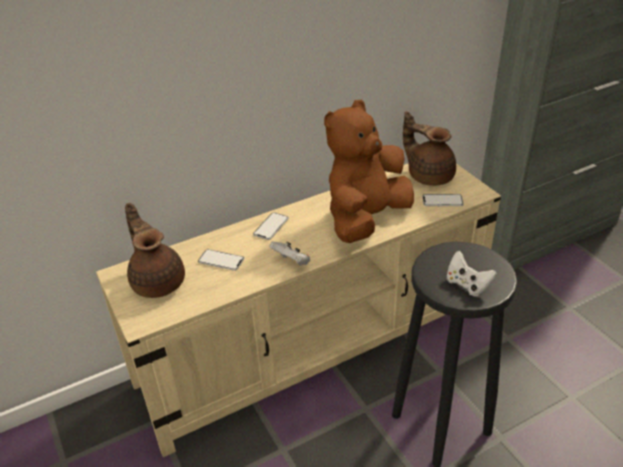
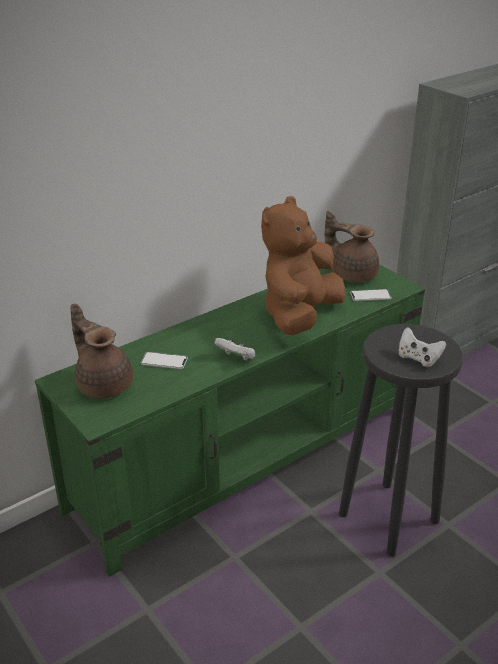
camera: 10 degrees left, 5 degrees down
beige tv stand [96,163,501,457] -> green tv stand [35,264,425,577]
phone [253,212,289,240] -> none

